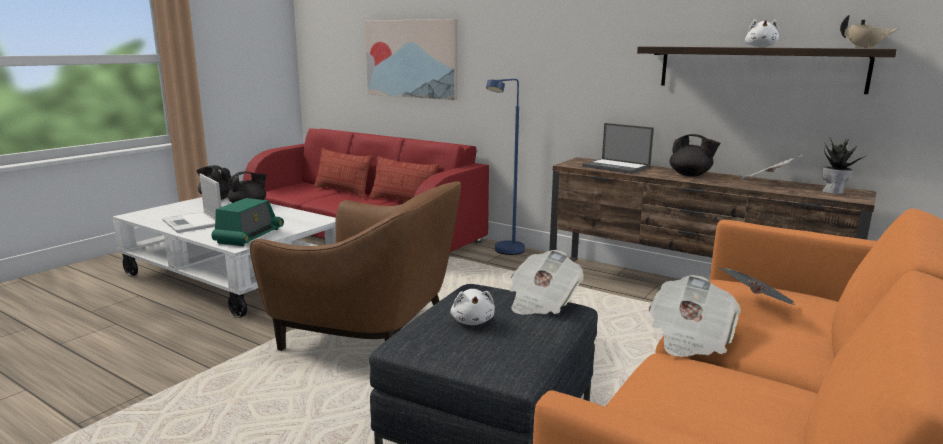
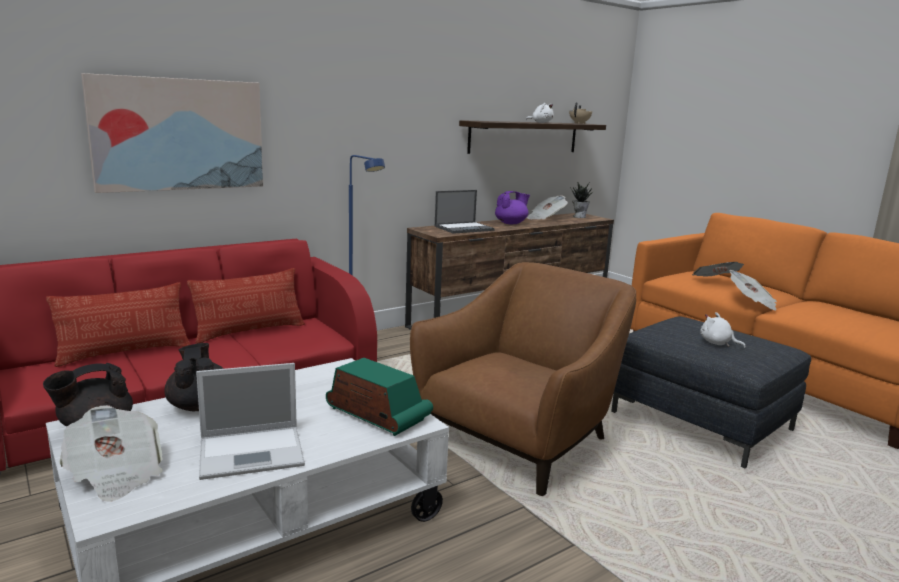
camera: 70 degrees left, 0 degrees up
white plush toy [450,289,495,325] -> white plush toy turned 150 degrees counterclockwise [700,312,746,348]
newspaper [509,250,584,315] -> newspaper moved to [59,405,163,502]
black teapot [670,134,720,177] -> purple teapot [495,191,530,224]

